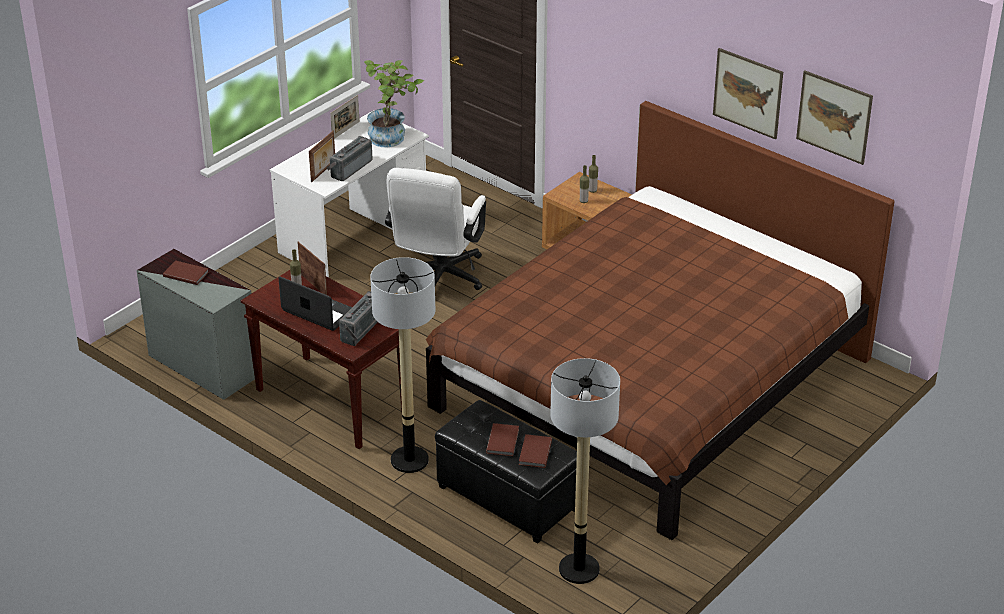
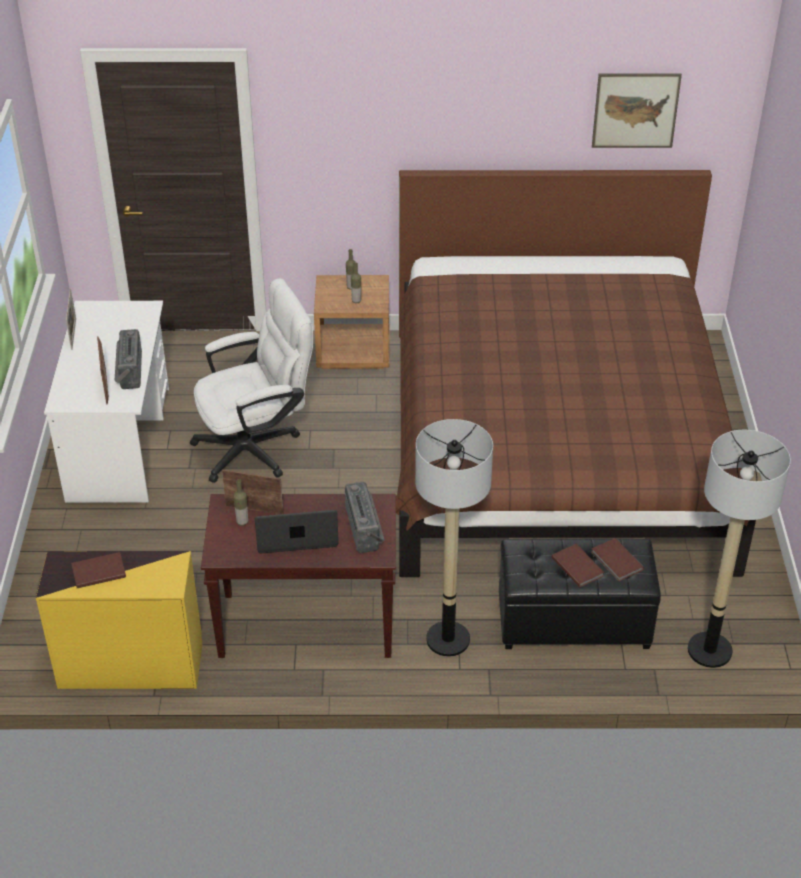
camera: 40 degrees left, 5 degrees up
grey dresser [137,249,255,400] -> yellow dresser [36,551,203,689]
potted plant [364,60,424,147] -> none
white office chair [385,168,486,290] -> white office chair turned 90 degrees counterclockwise [190,278,313,483]
picture [713,48,783,140] -> none

